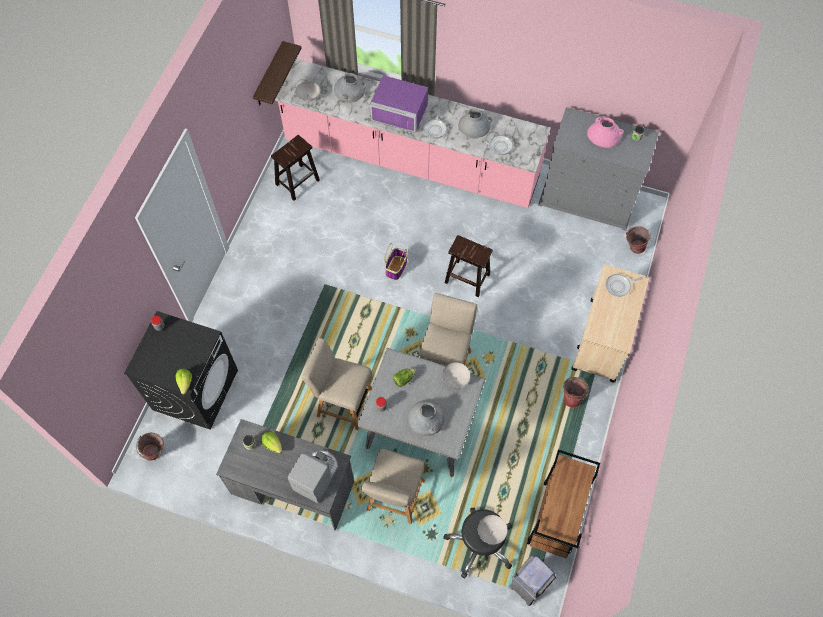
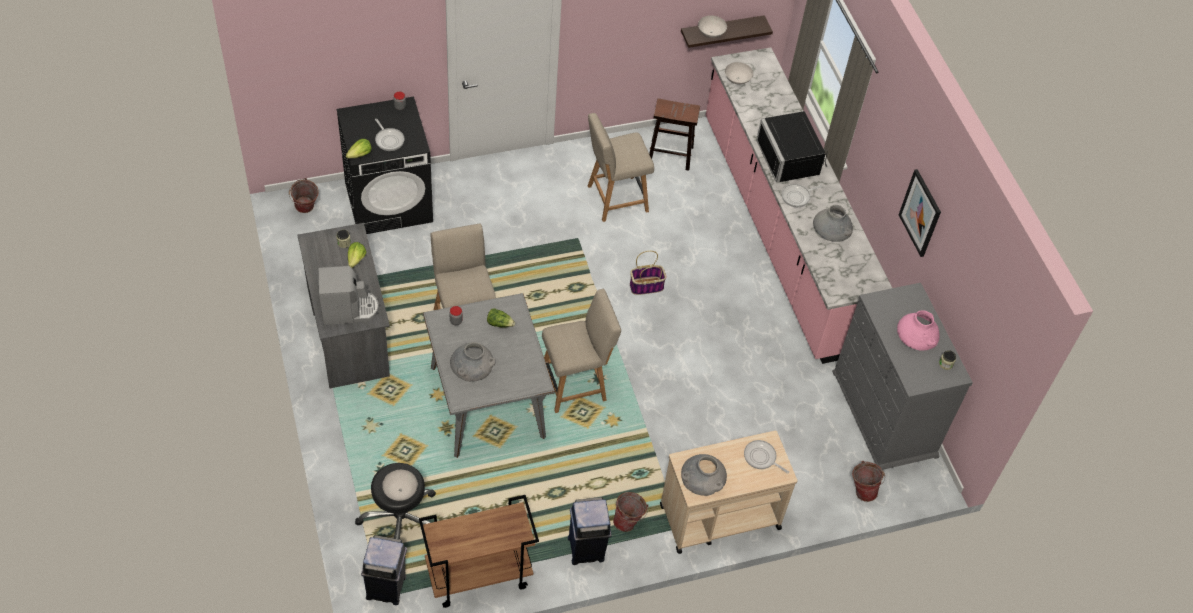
camera: 50 degrees right, 10 degrees down
grey vase [334,73,367,102] -> grey vase moved to [681,454,727,496]
beige chair [361,449,425,524] -> beige chair moved to [588,113,654,222]
purple microwave [370,75,428,133] -> black microwave [756,111,827,183]
white bowl [442,362,470,389] -> white bowl moved to [698,15,727,38]
brown stool [445,235,493,297] -> none
frying pan [476,135,513,155] -> frying pan moved to [375,119,405,151]
none -> blue trash can [568,497,611,565]
none -> picture [899,169,941,257]

